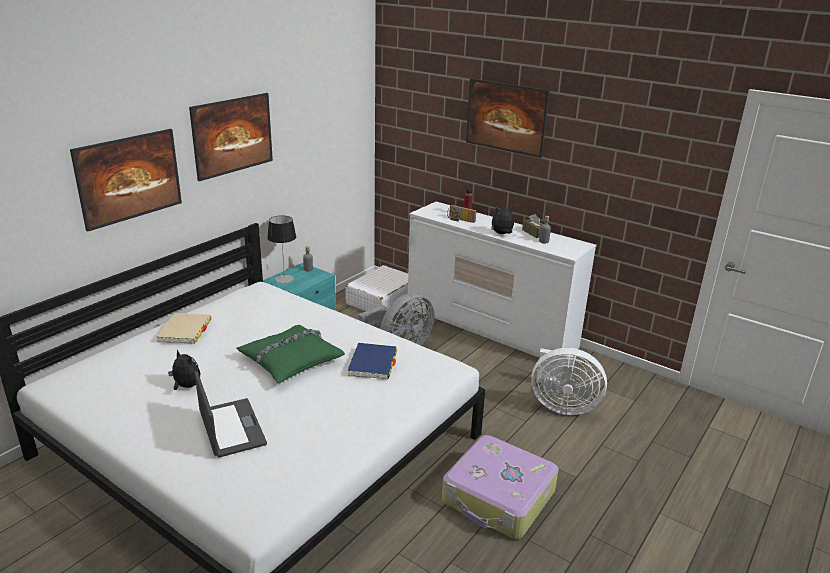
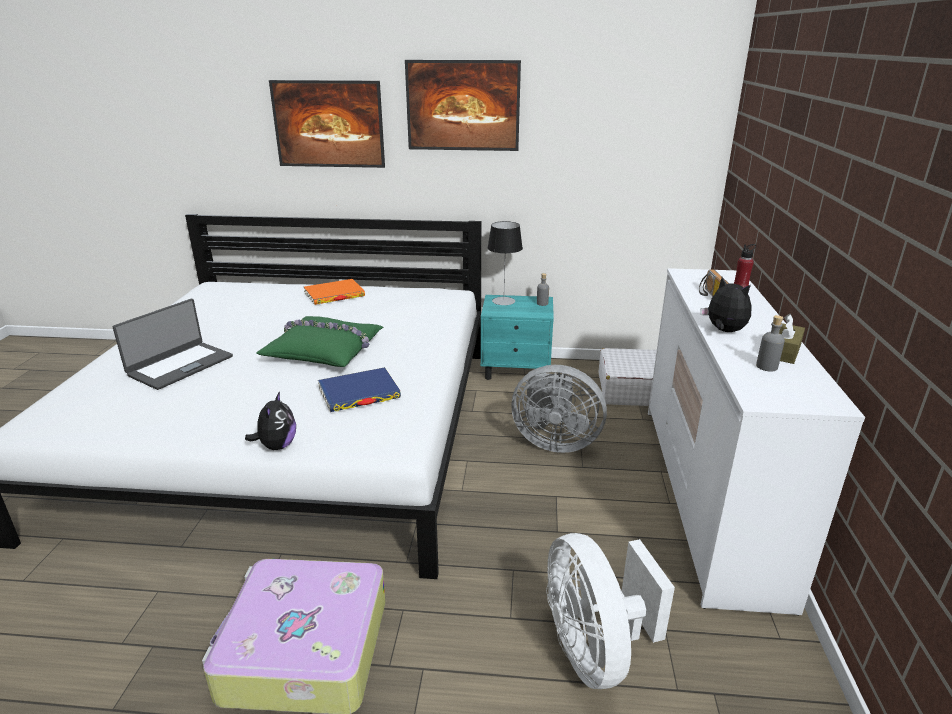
camera: 60 degrees right, 0 degrees up
beige book [156,313,211,344] -> orange book [304,279,365,305]
plush toy [168,350,201,390] -> plush toy moved to [245,391,296,450]
picture [466,79,550,158] -> none

